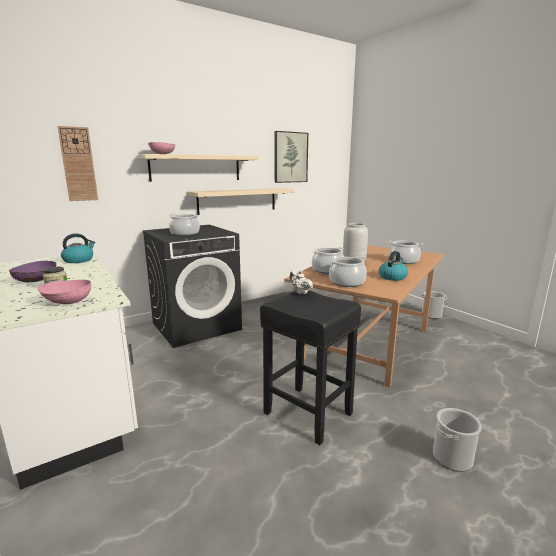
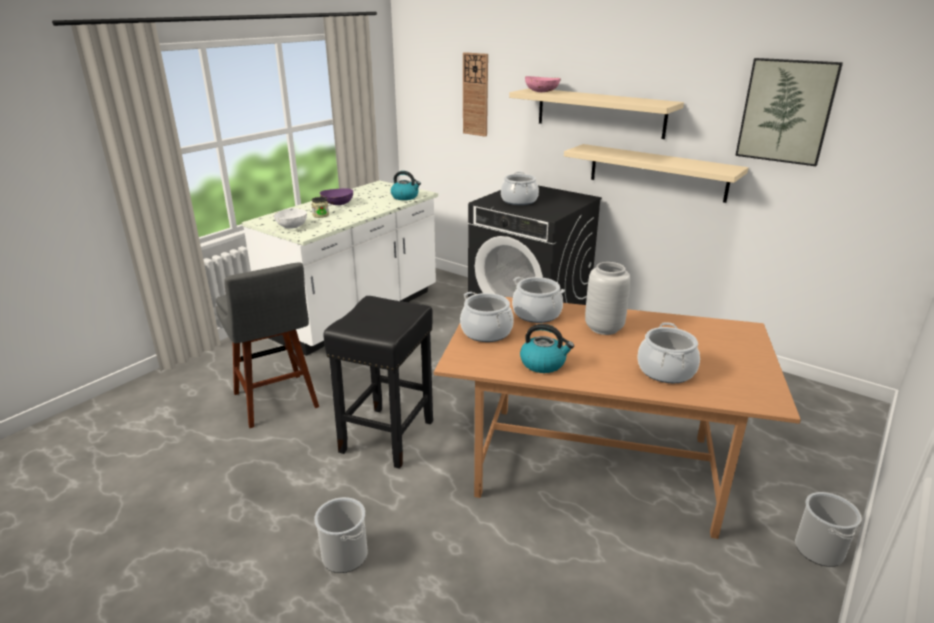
camera: 70 degrees right, 10 degrees up
pink bowl [38,280,91,304] -> white bowl [273,208,307,229]
white teapot [289,270,313,295] -> none
none -> grey stool [216,263,319,428]

